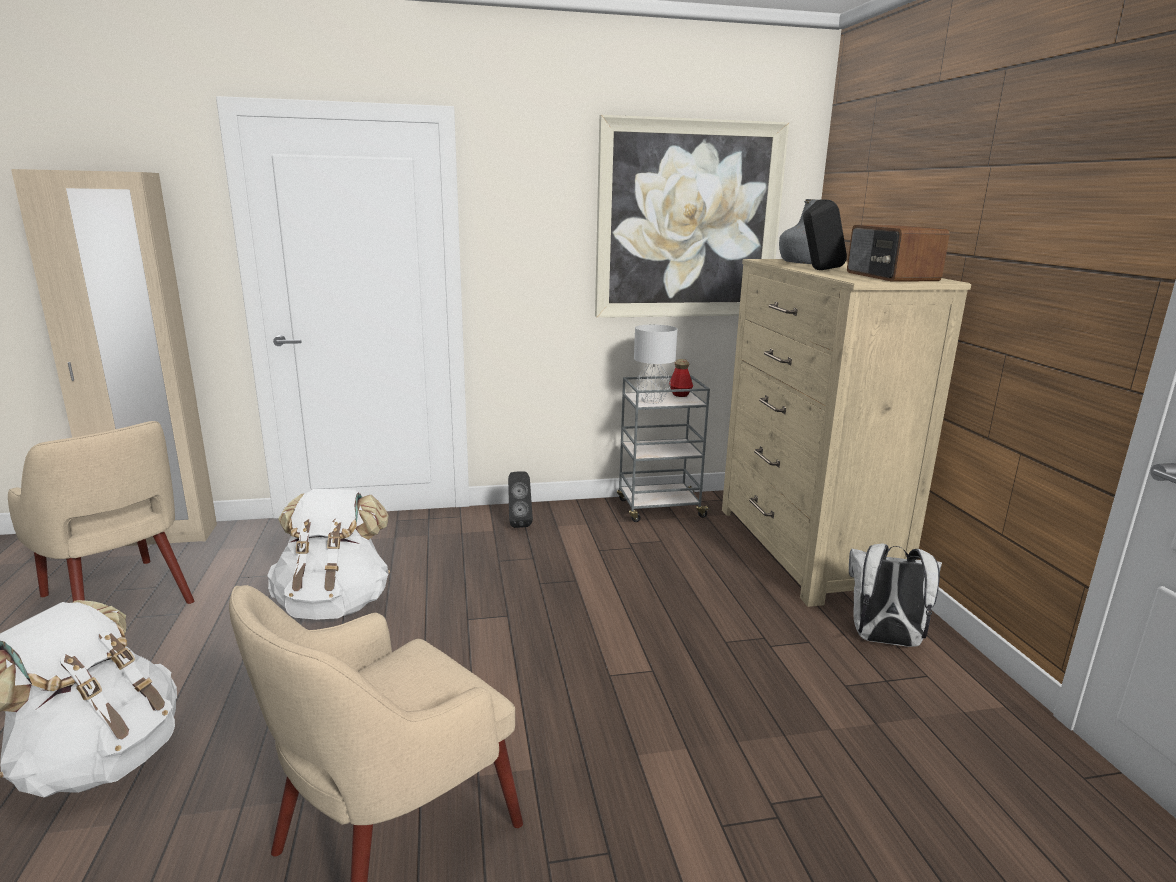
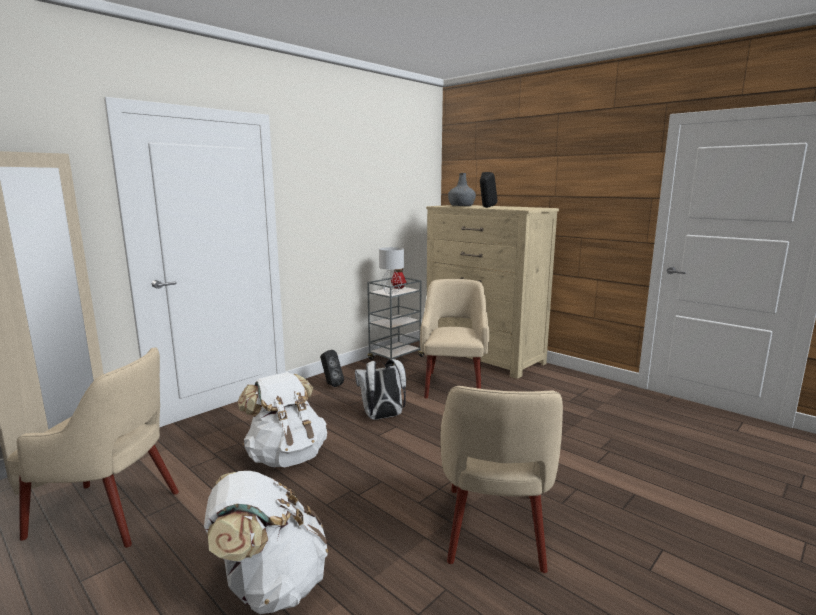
camera: 35 degrees left, 5 degrees down
picture [595,115,789,318] -> none
radio [847,225,950,281] -> none
white backpack [849,544,942,647] -> white backpack moved to [355,359,406,420]
none -> beige armchair [420,279,489,399]

